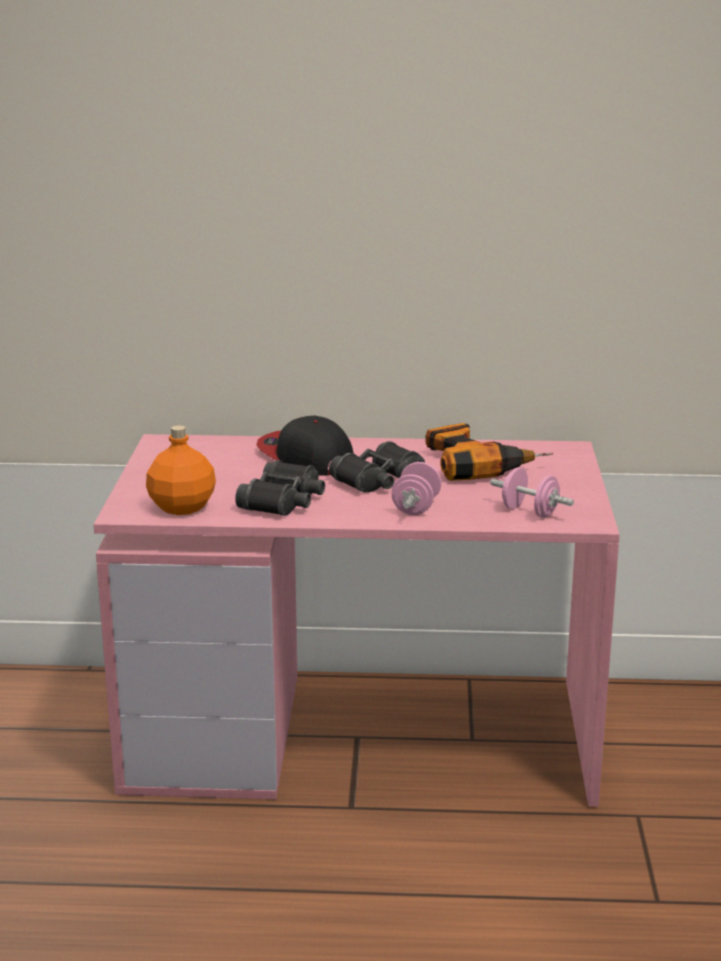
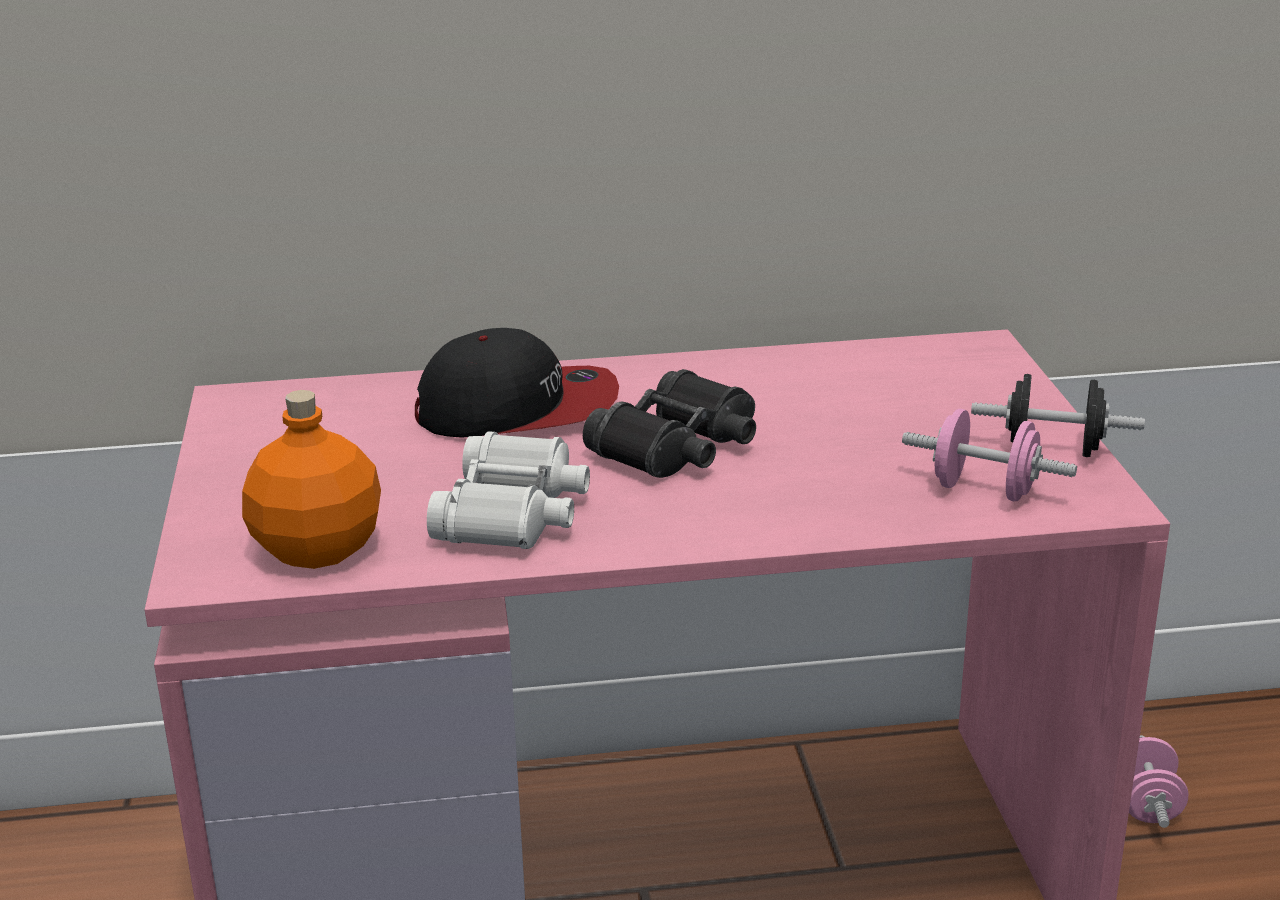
camera: 10 degrees left, 5 degrees up
black binoculars [235,460,325,516] -> white binoculars [427,431,590,549]
cap [256,416,354,476] -> cap turned 135 degrees clockwise [415,328,619,438]
pink dumbbell [391,462,441,515] -> pink dumbbell moved to [1129,735,1188,828]
power drill [425,423,553,481] -> none
none -> black dumbbell [971,374,1145,457]

